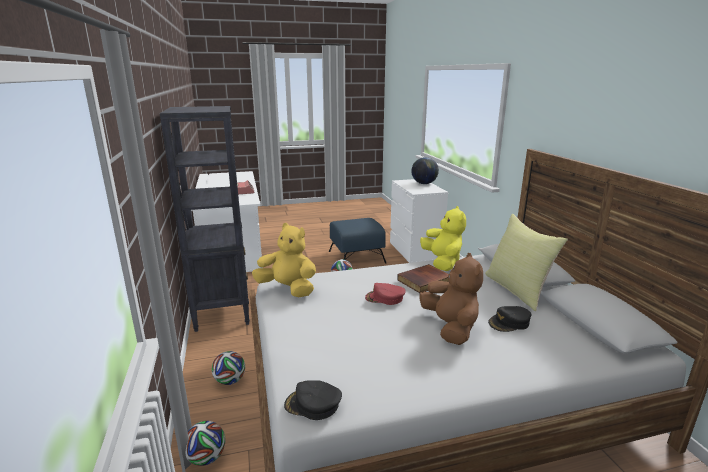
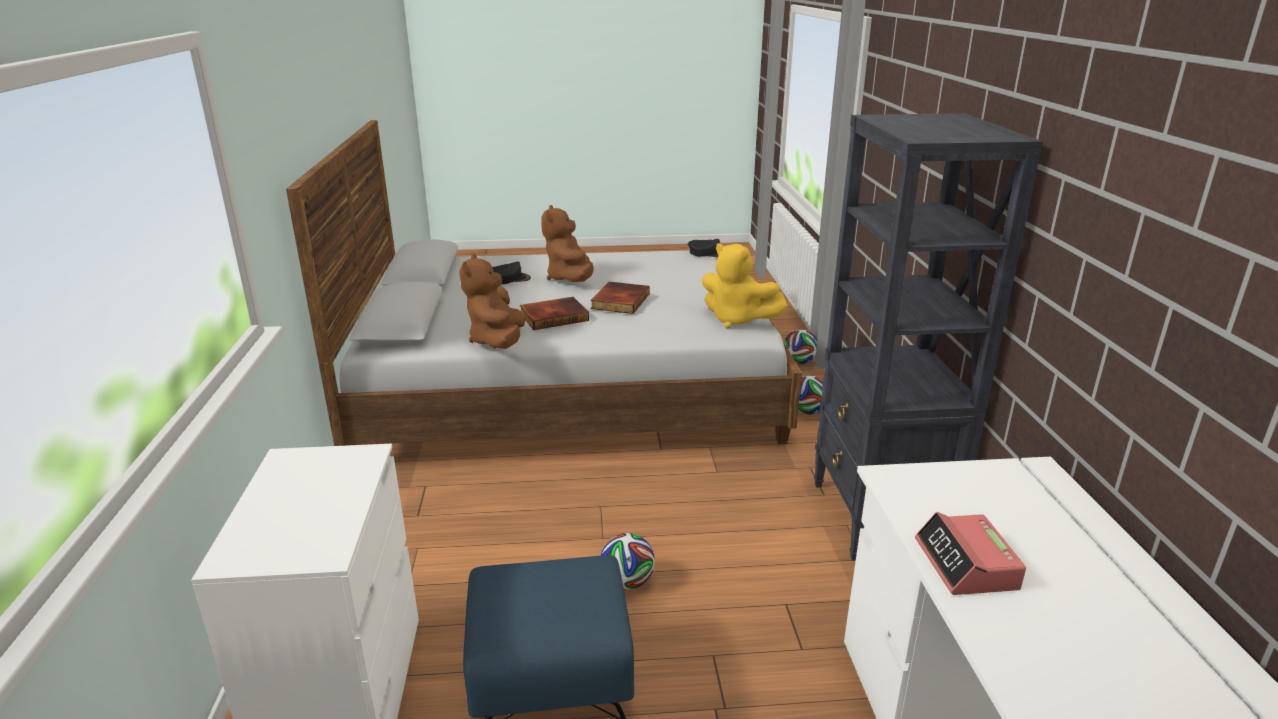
camera: 170 degrees left, 5 degrees up
red cap [365,283,406,305] -> book [591,282,650,314]
globe [411,157,439,184] -> none
yellow plush toy [420,206,466,271] -> brown plush toy [459,254,525,349]
yellow pillow [485,214,568,311] -> none

